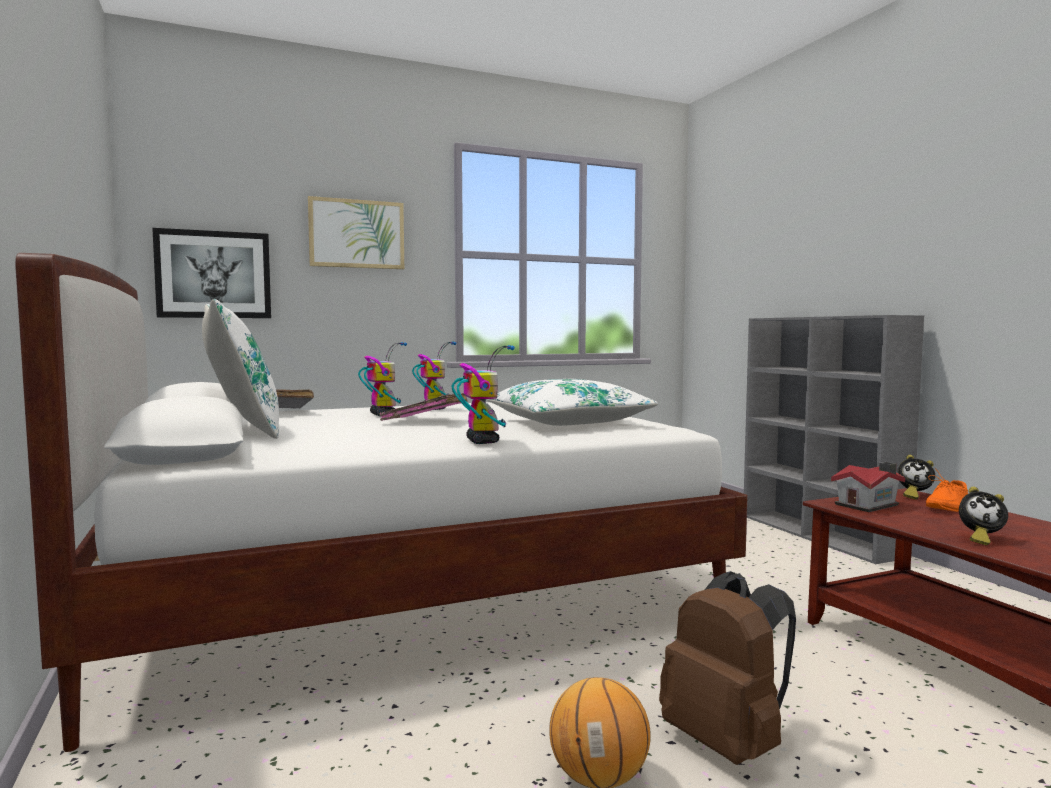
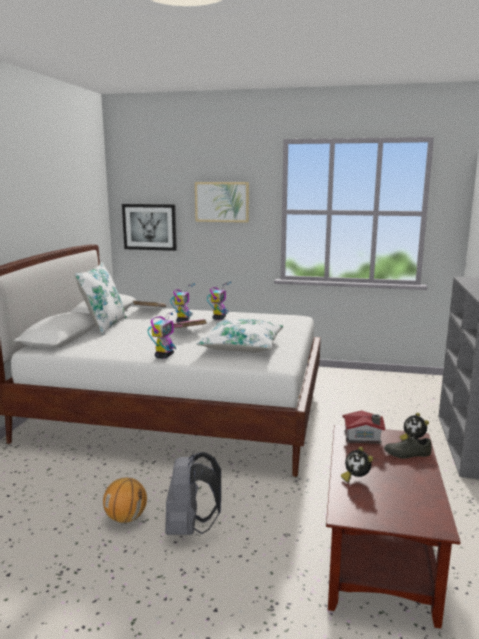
camera: 35 degrees right, 10 degrees up
brown backpack [659,571,796,765] -> grey backpack [165,452,221,535]
orange shoe [926,468,968,512] -> grey shoe [384,429,432,459]

